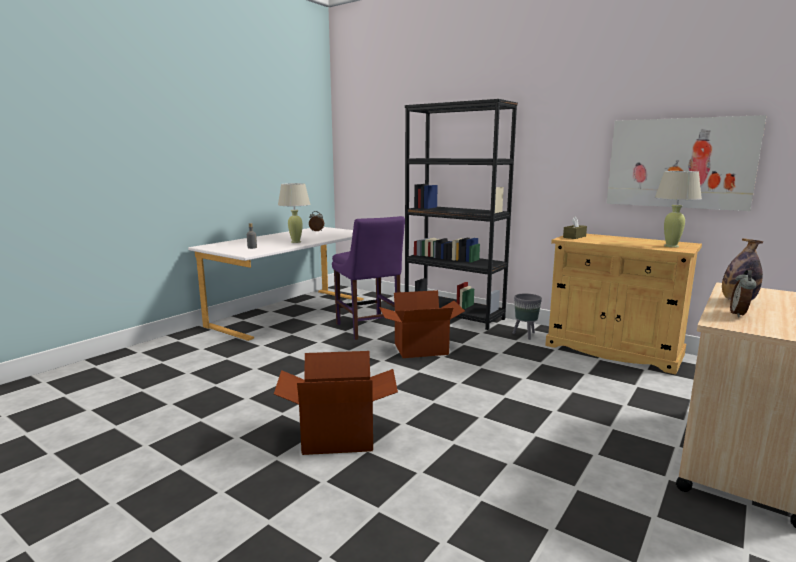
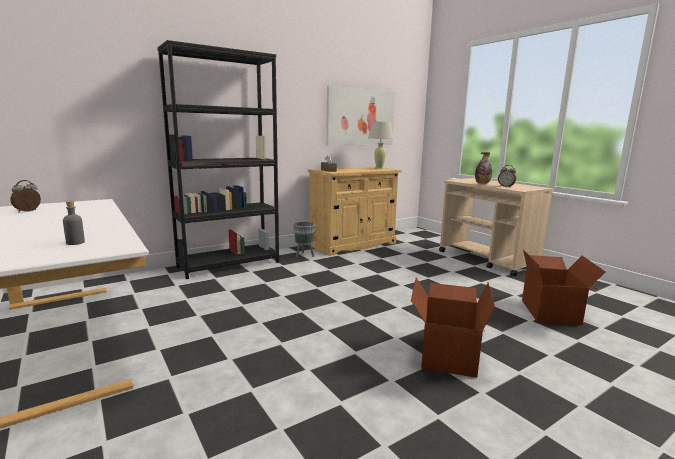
camera: 70 degrees left, 0 degrees up
beige table lamp [278,183,311,243] -> none
purple chair [332,216,405,340] -> none
cardboard box [379,290,465,358] -> cardboard box moved to [522,250,605,325]

